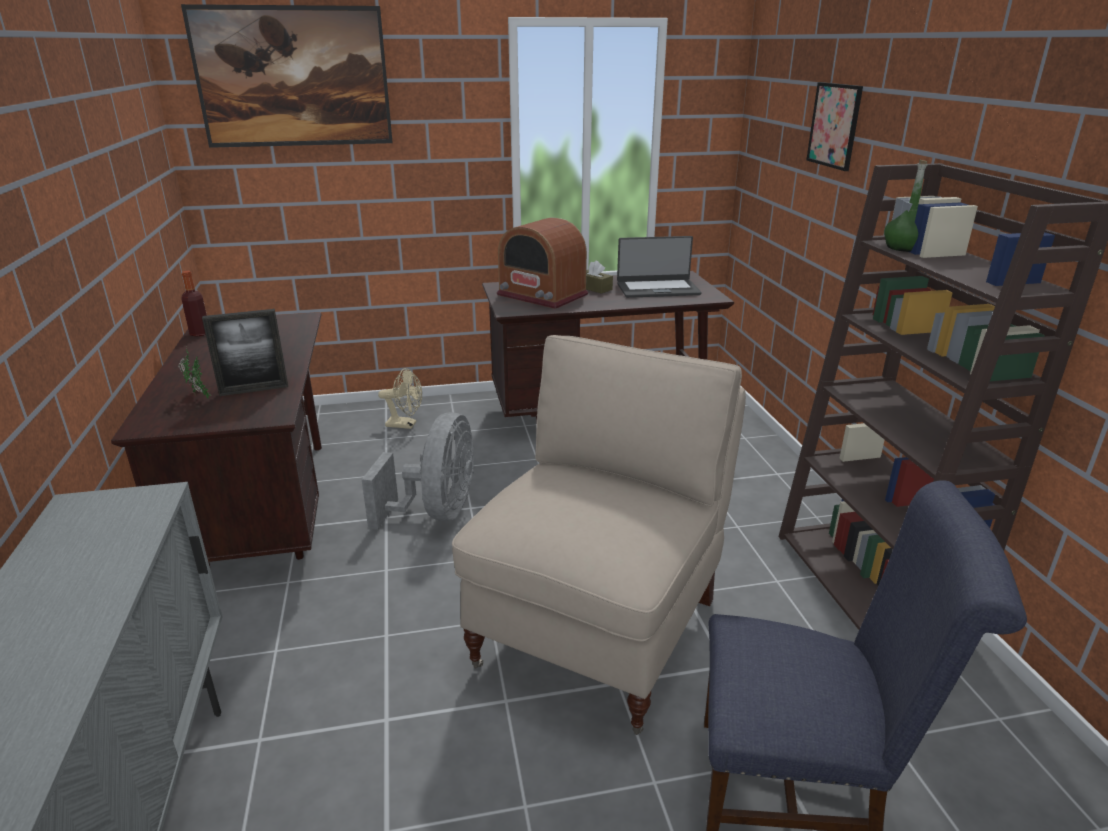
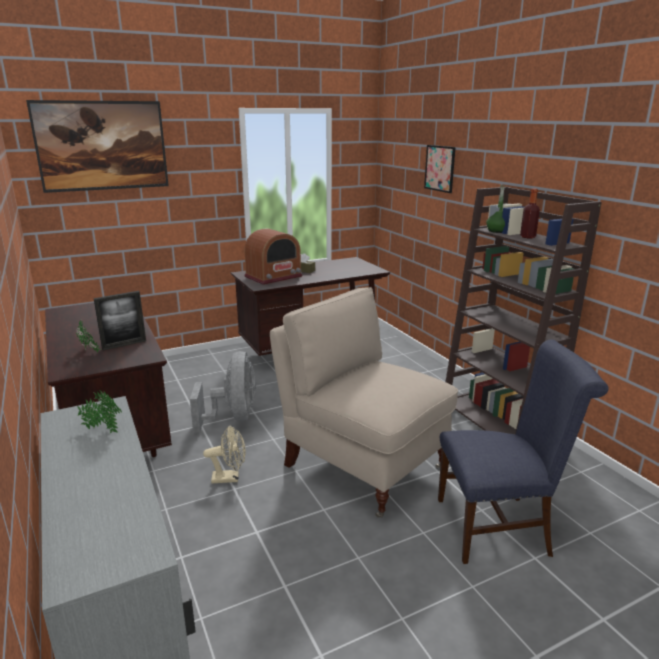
camera: 15 degrees left, 5 degrees down
bottle [181,271,207,337] -> bottle moved to [520,189,540,238]
beige fan [378,368,422,429] -> beige fan moved to [203,426,245,483]
beige chair [452,335,746,735] -> beige chair turned 60 degrees counterclockwise [270,287,458,517]
radio [497,218,589,309] -> radio turned 60 degrees counterclockwise [244,229,302,285]
laptop [617,236,702,298] -> none
none -> potted plant [77,391,122,433]

